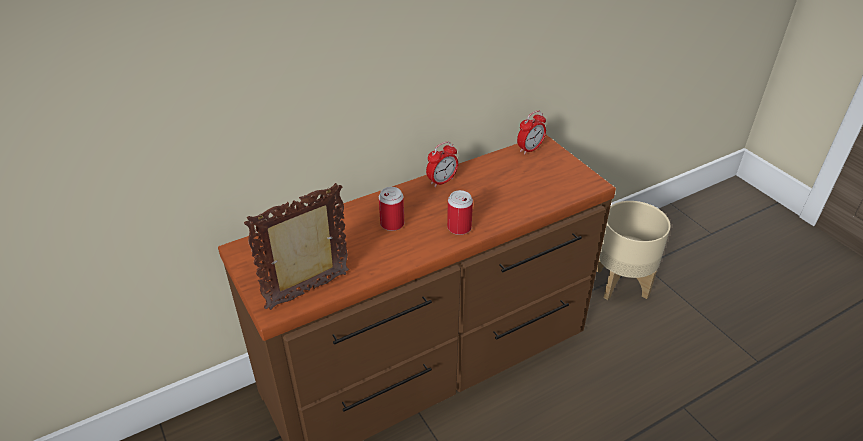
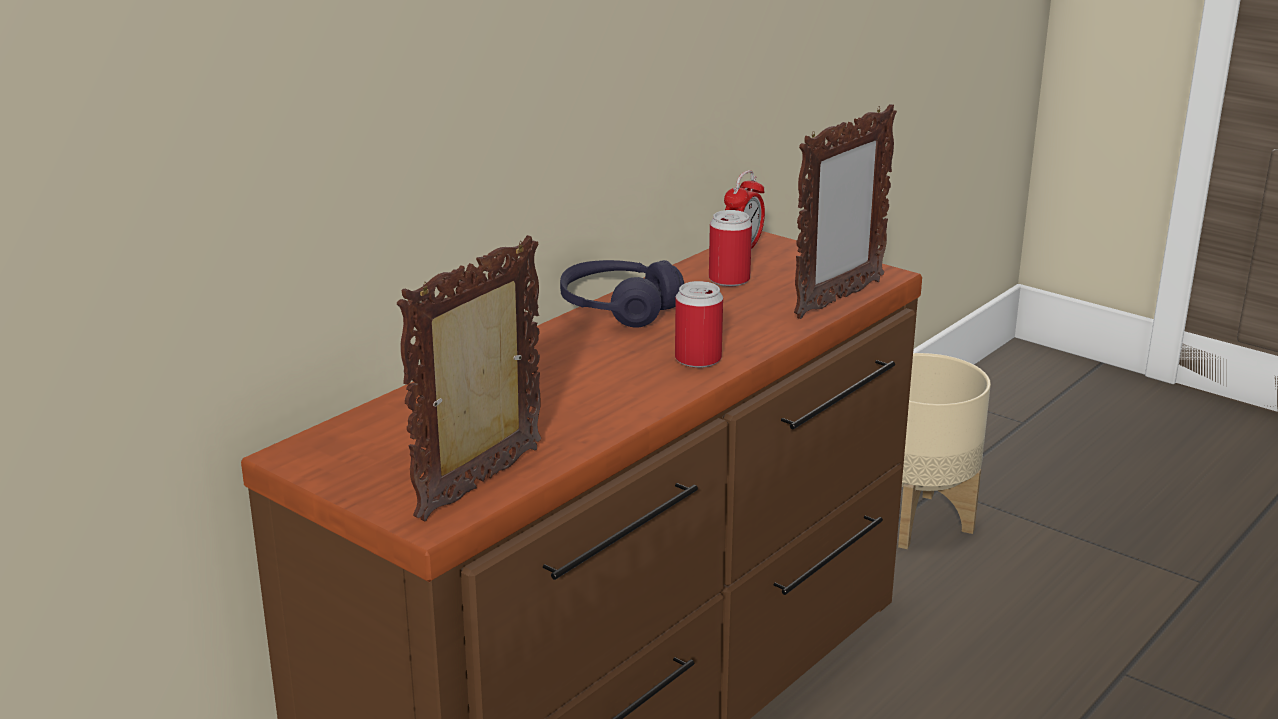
camera: 20 degrees left, 15 degrees down
can [379,187,404,231] -> can moved to [709,210,752,286]
alarm clock [426,141,458,187] -> purple headphones [560,260,684,328]
none -> picture frame [794,104,897,319]

